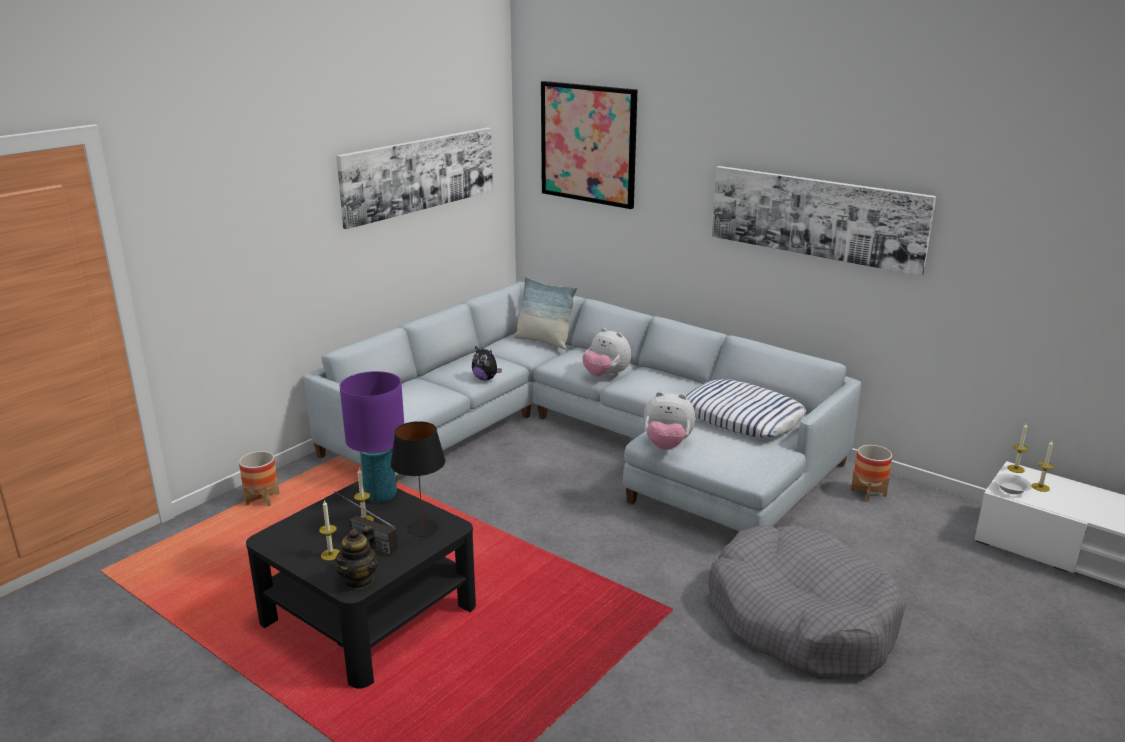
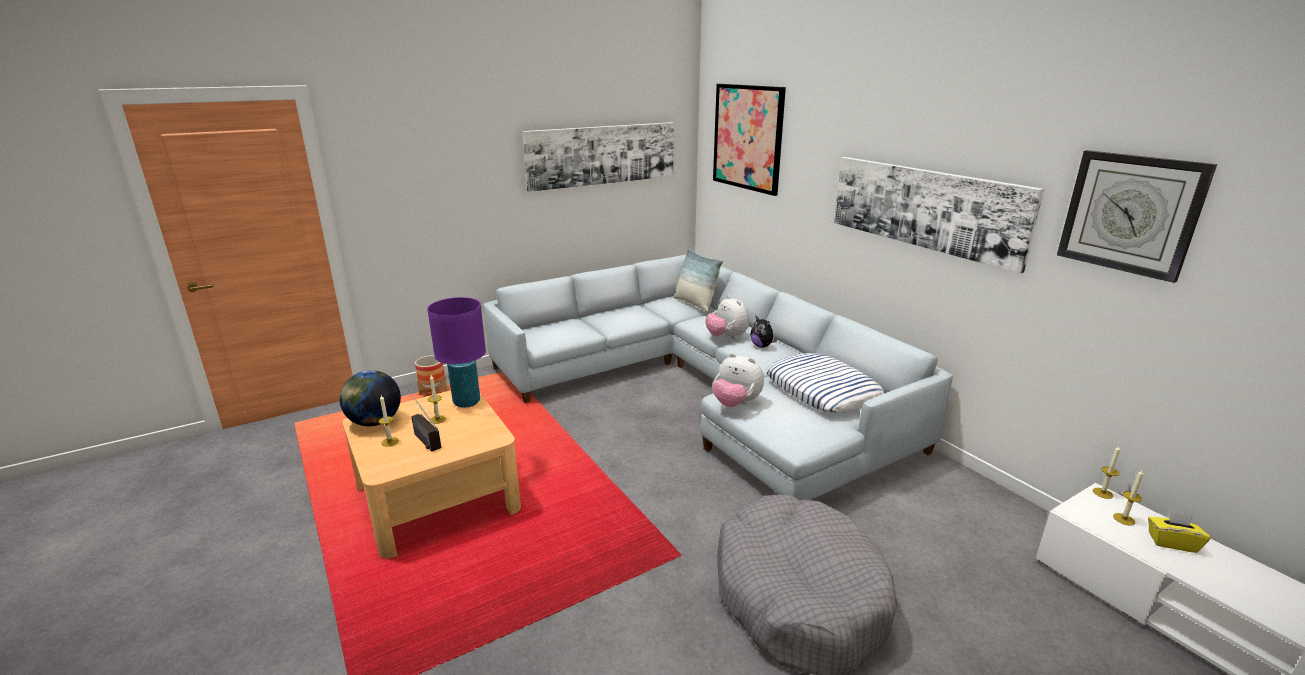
camera: 20 degrees right, 0 degrees up
black coffee table [246,479,476,689] -> beige coffee table [343,390,521,559]
teapot [334,526,377,589] -> none
black table lamp [390,421,445,537] -> none
plush toy [472,346,502,381] -> plush toy moved to [750,316,777,348]
planter [851,445,892,502] -> none
white bowl [995,474,1031,494] -> none
none -> globe [340,370,401,426]
none -> wall clock [1057,150,1217,283]
none -> yellow tissue box [1148,511,1211,553]

